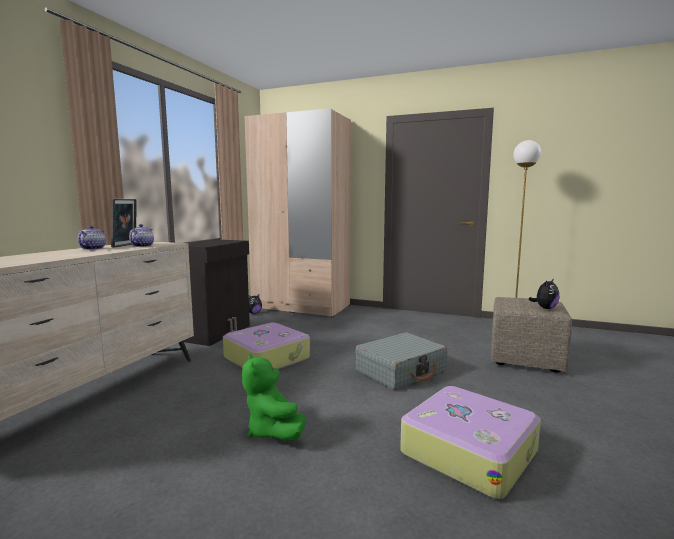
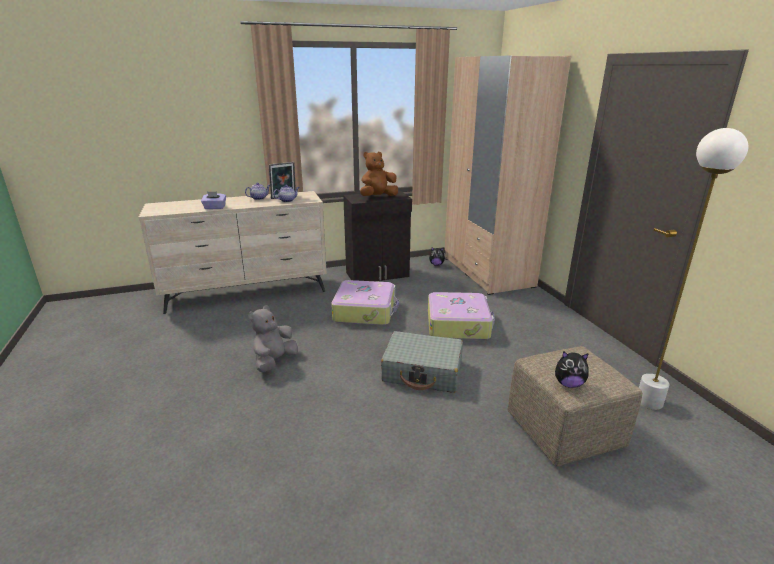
camera: 50 degrees right, 15 degrees up
green plush toy [242,353,306,440] -> grey plush toy [248,305,298,372]
suitcase [400,386,541,499] -> suitcase moved to [428,292,495,340]
none -> purple tissue box [201,192,226,209]
none -> brown plush toy [360,152,398,196]

